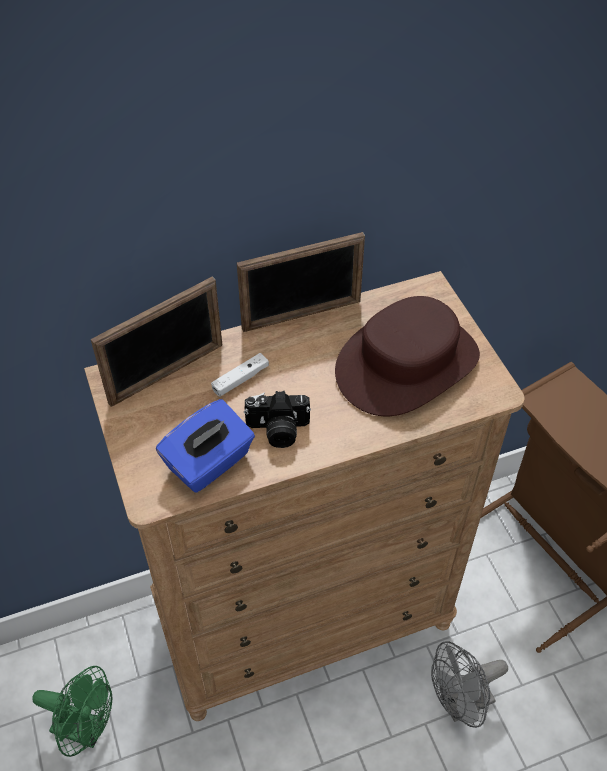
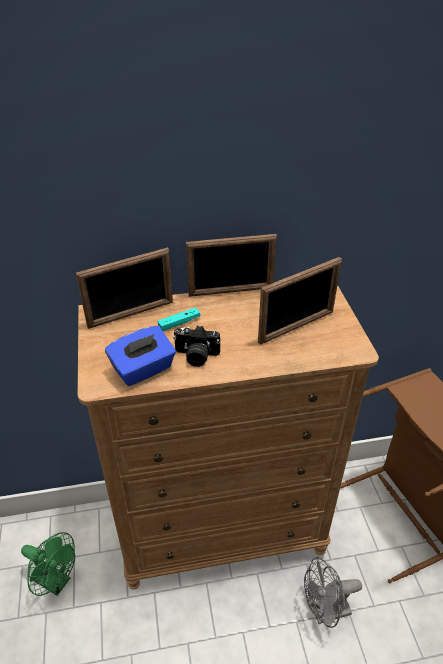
camera: 10 degrees right, 10 degrees down
white game controller [211,353,269,397] -> turquoise game controller [158,307,200,331]
brown hat [335,296,480,416] -> picture frame [258,257,342,345]

